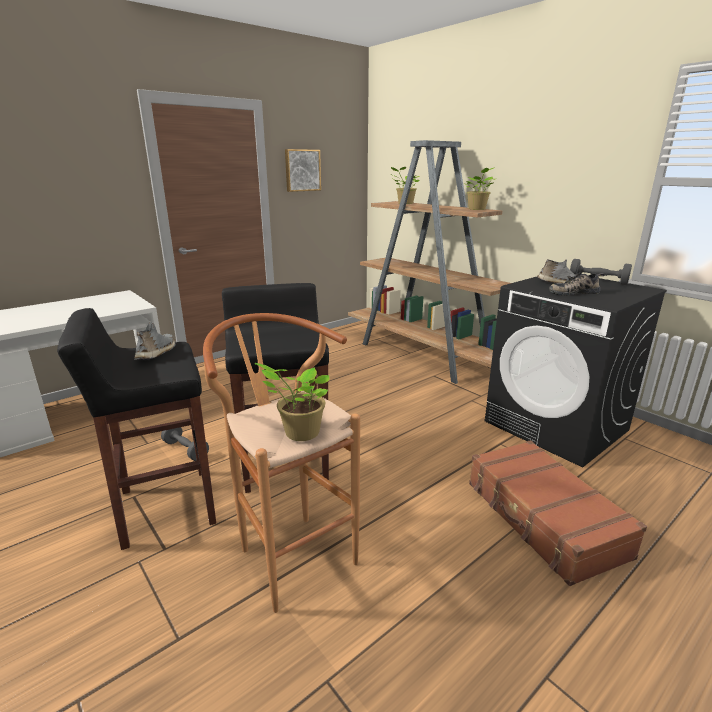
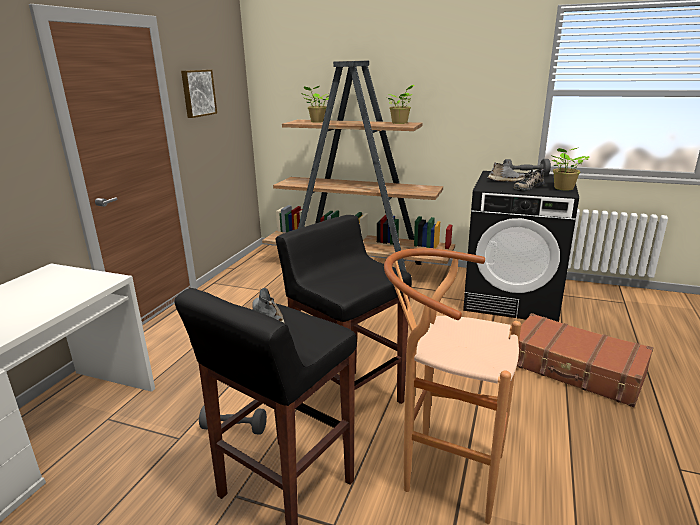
camera: 30 degrees left, 0 degrees up
potted plant [255,363,330,441] -> potted plant moved to [550,148,589,190]

